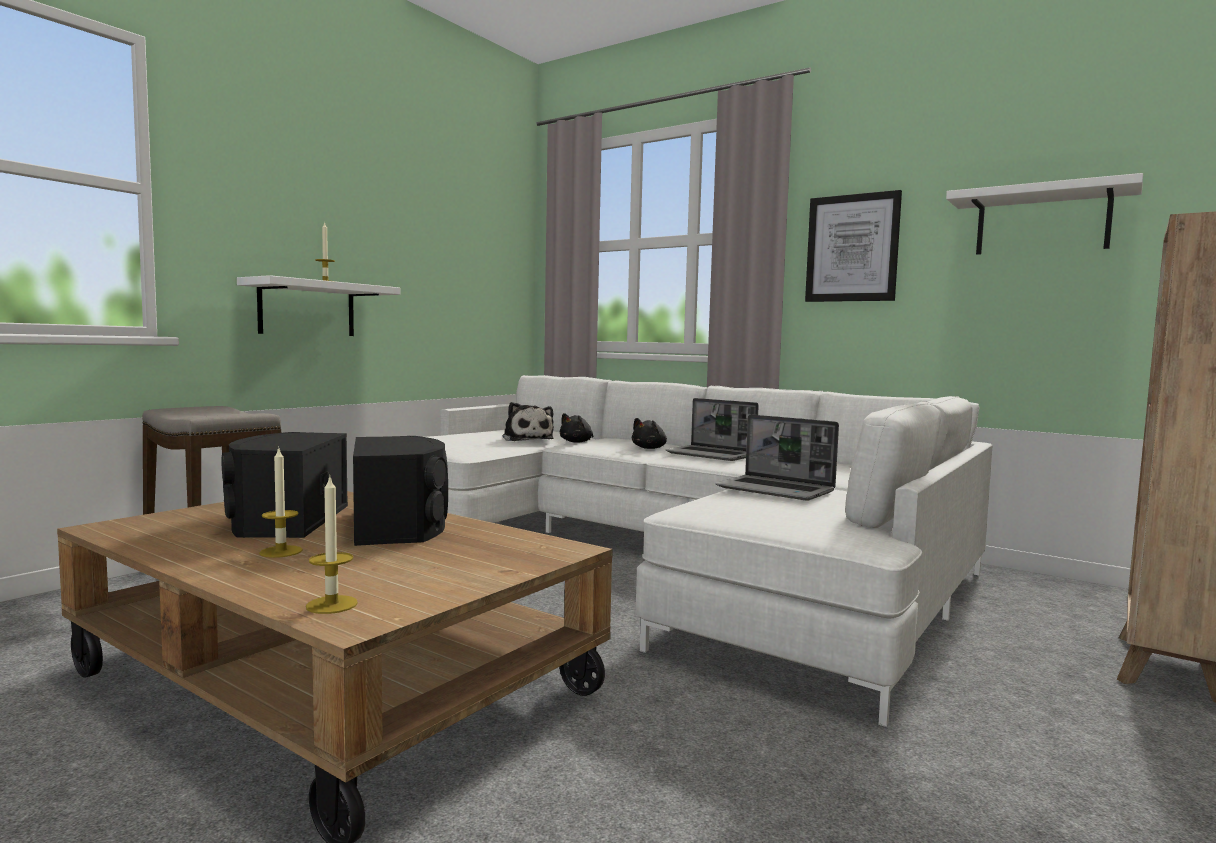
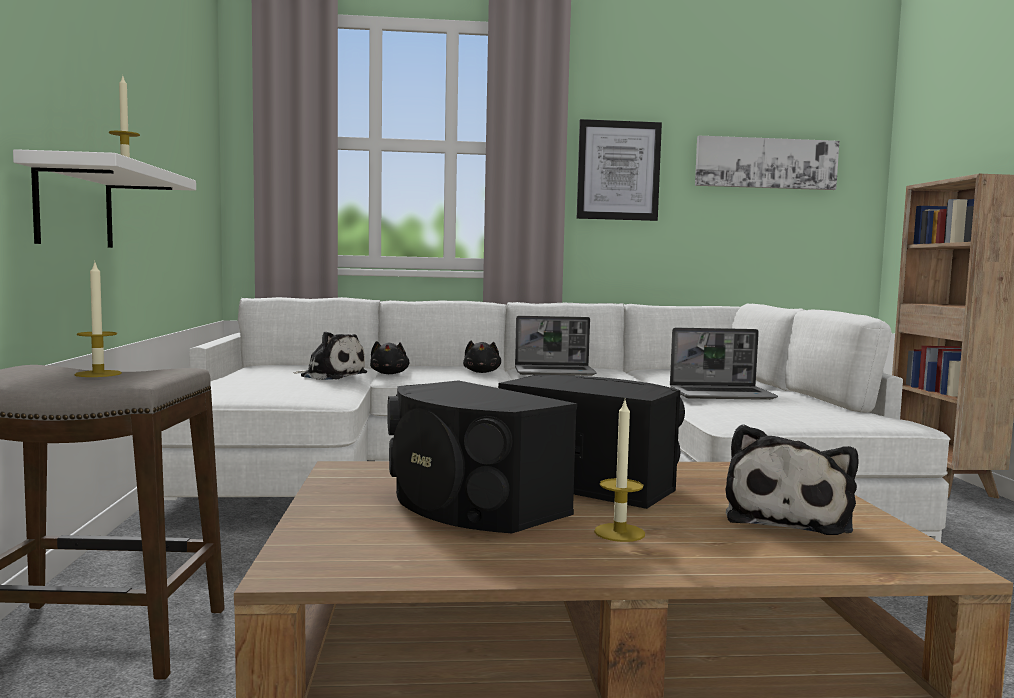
camera: 40 degrees left, 0 degrees up
candle [306,477,358,614] -> candle moved to [75,263,122,377]
white shelf [946,173,1143,255] -> picture [695,136,839,190]
none -> plush toy [725,424,859,535]

